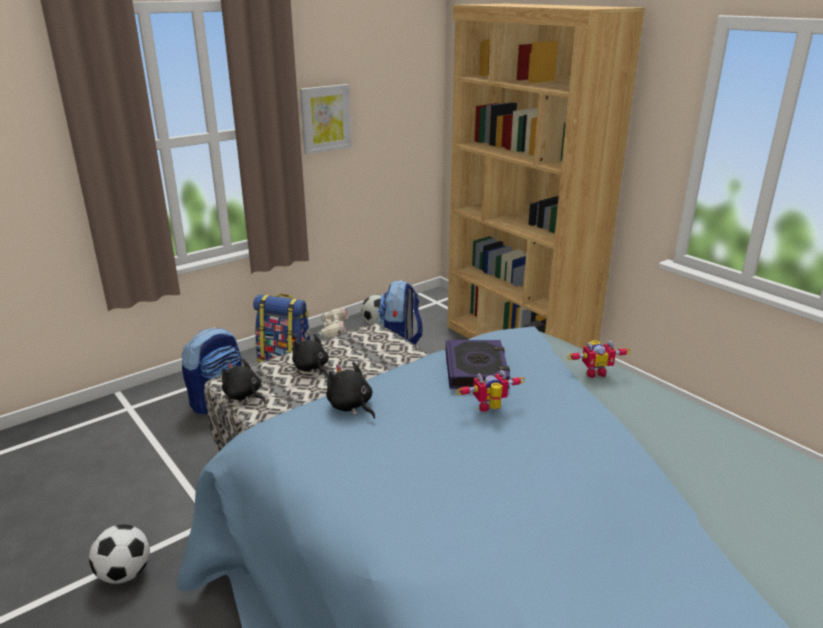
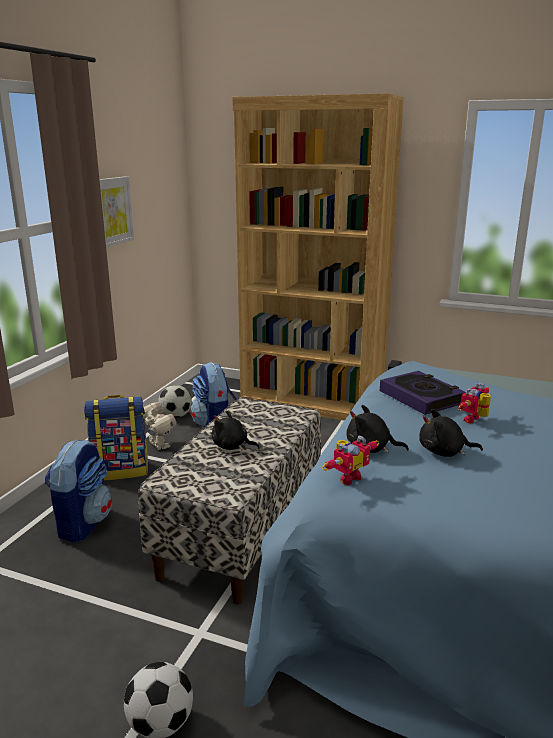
camera: 30 degrees left, 5 degrees down
black plush toy [222,358,266,403] -> black plush toy moved to [419,409,483,457]
toy robot [567,340,631,378] -> toy robot moved to [323,436,379,485]

